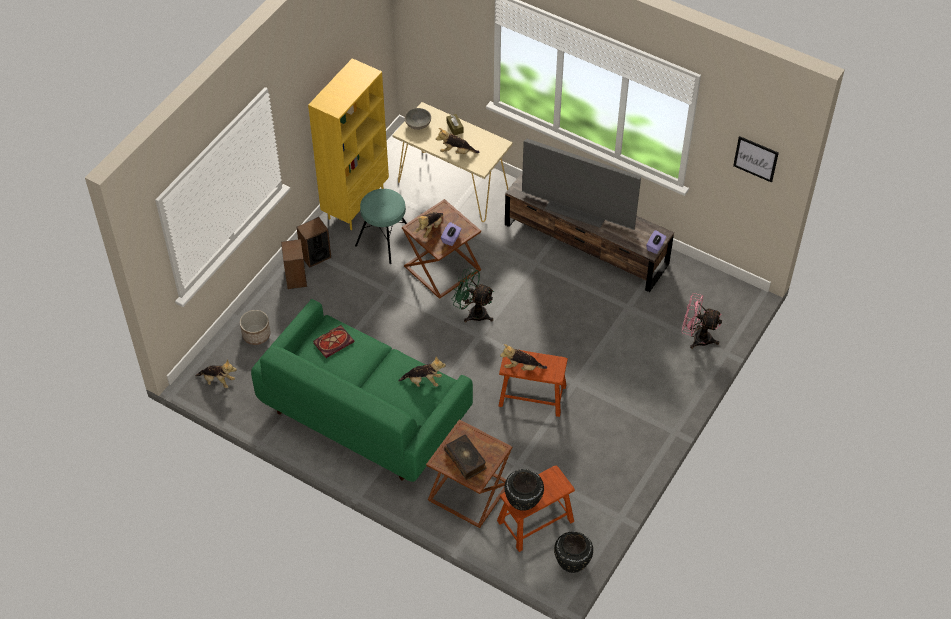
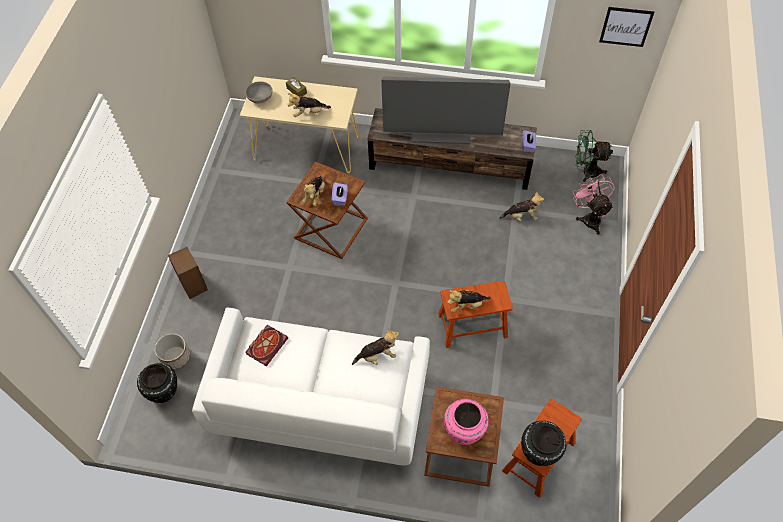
camera: 20 degrees left, 5 degrees up
plush toy [195,360,237,388] -> plush toy moved to [499,192,544,222]
green sofa [251,299,473,482] -> white sofa [192,308,430,465]
speaker [297,217,331,268] -> none
yellow bookcase [308,58,389,230] -> none
turquoise stool [355,189,407,264] -> none
book [444,435,486,480] -> pink vase [444,399,489,445]
green fan [452,268,494,323] -> green fan moved to [575,130,613,182]
black vase [554,531,593,573] -> black vase moved to [137,363,177,403]
pink fan [682,293,722,349] -> pink fan turned 75 degrees clockwise [573,174,614,235]

